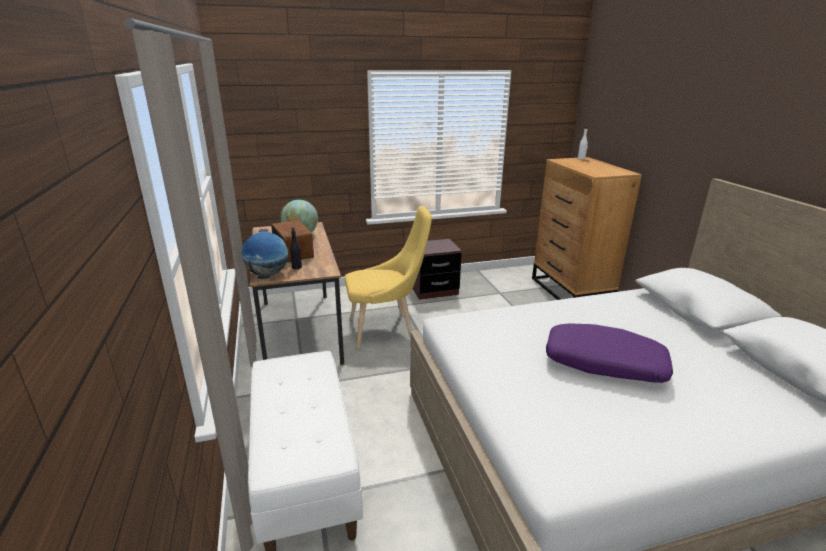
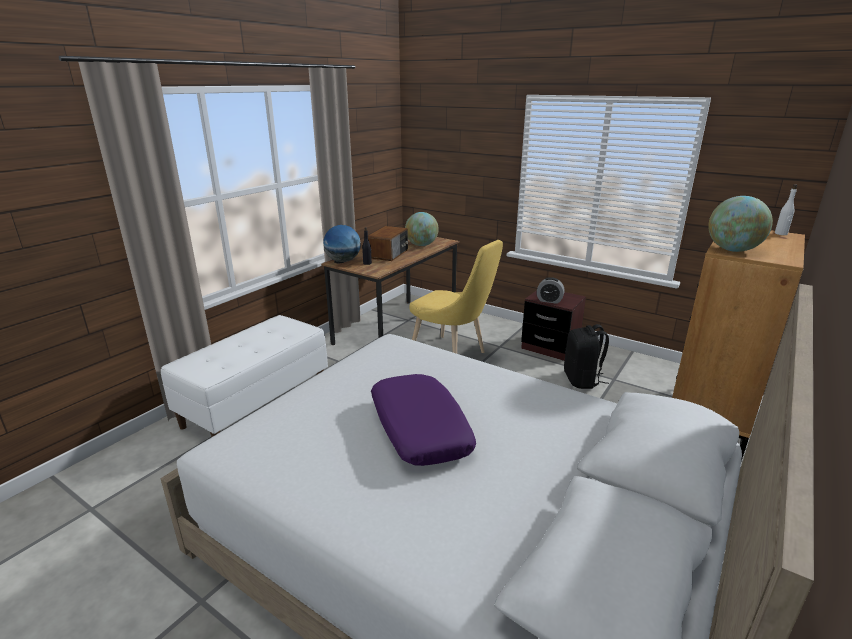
camera: 50 degrees right, 0 degrees up
none -> alarm clock [537,277,565,304]
none -> black backpack [564,324,609,389]
none -> globe [708,196,773,252]

